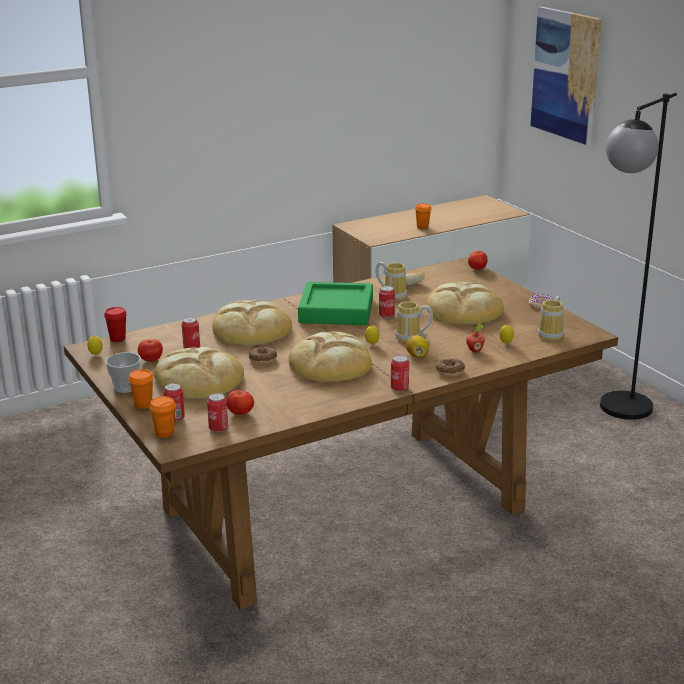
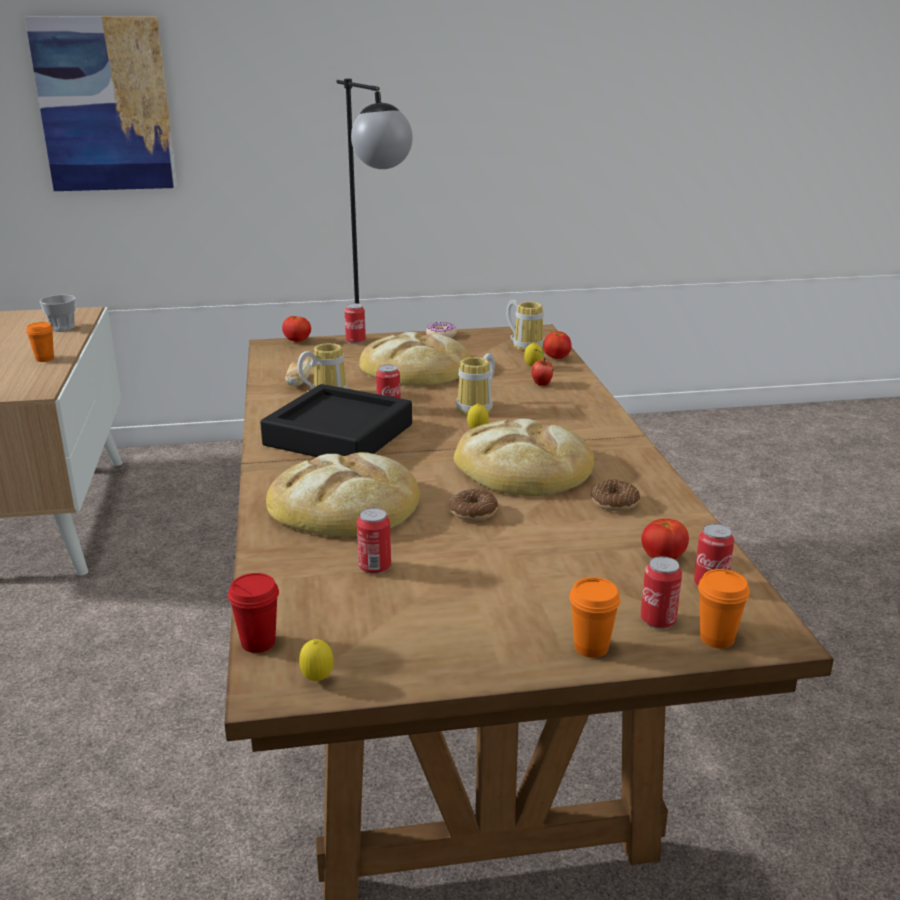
camera: 70 degrees left, 0 degrees up
cup [105,352,141,393] -> cup moved to [40,295,76,332]
tomato [138,339,163,362] -> tomato moved to [543,331,572,359]
bread [154,347,244,399] -> none
green tray [298,282,373,325] -> black tray [260,384,412,457]
can [391,355,409,392] -> can moved to [345,303,366,344]
lemon [406,335,429,358] -> none
donut [436,358,465,376] -> donut moved to [591,479,640,511]

